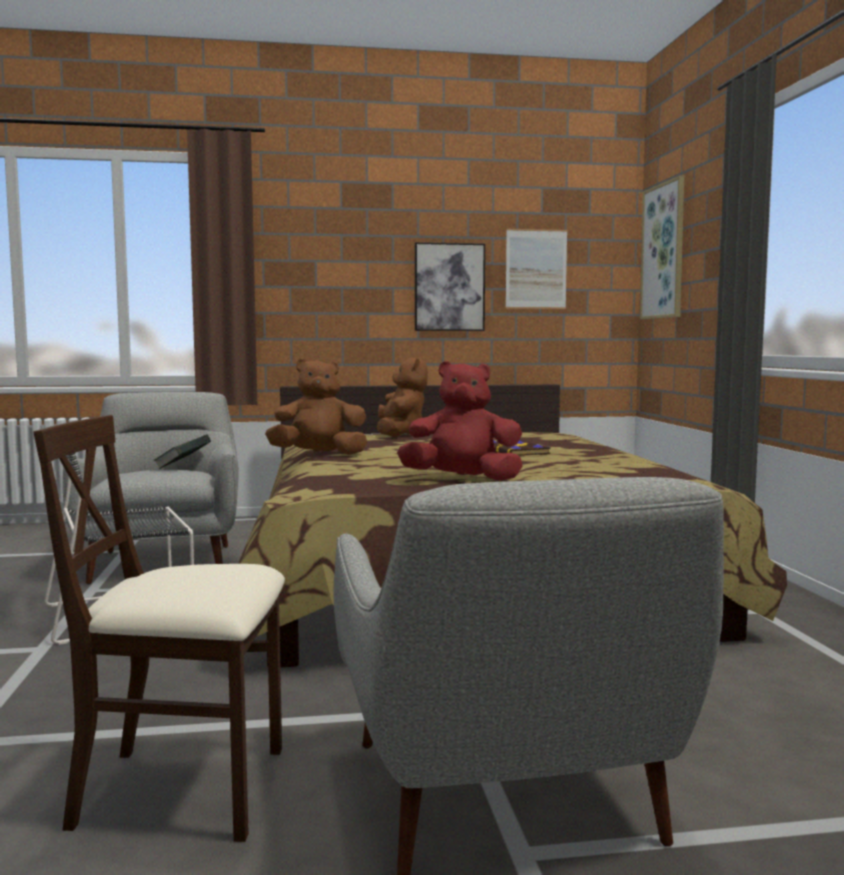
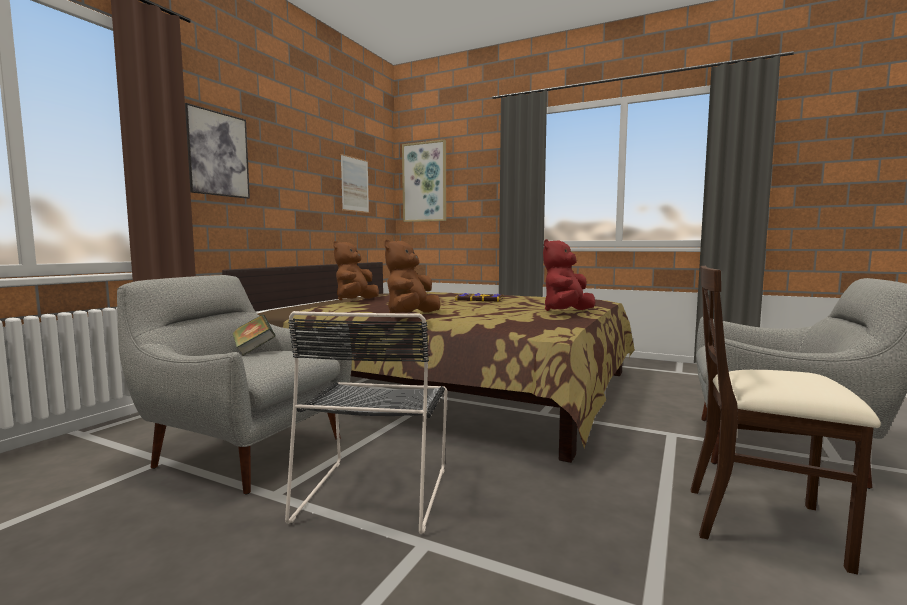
camera: 55 degrees left, 0 degrees up
beige chair [34,415,285,842] -> beige chair turned 75 degrees clockwise [691,266,881,575]
brown plush toy [377,356,428,437] -> brown plush toy turned 105 degrees counterclockwise [333,241,379,300]
picture [415,242,485,331] -> picture moved to [185,103,250,199]

